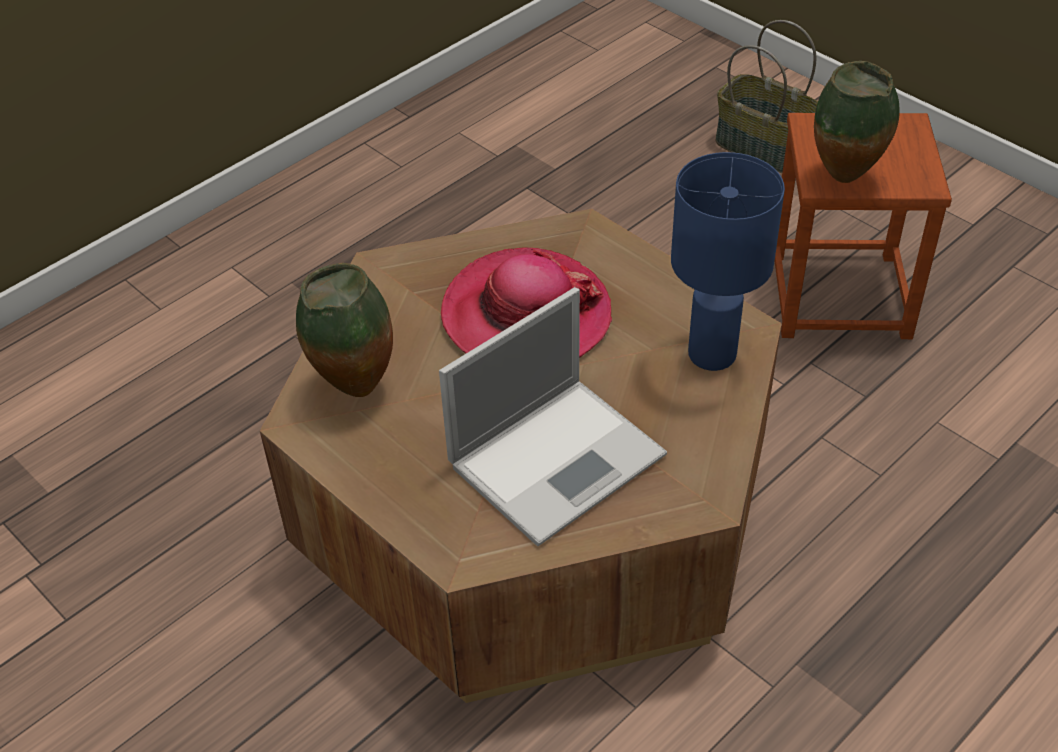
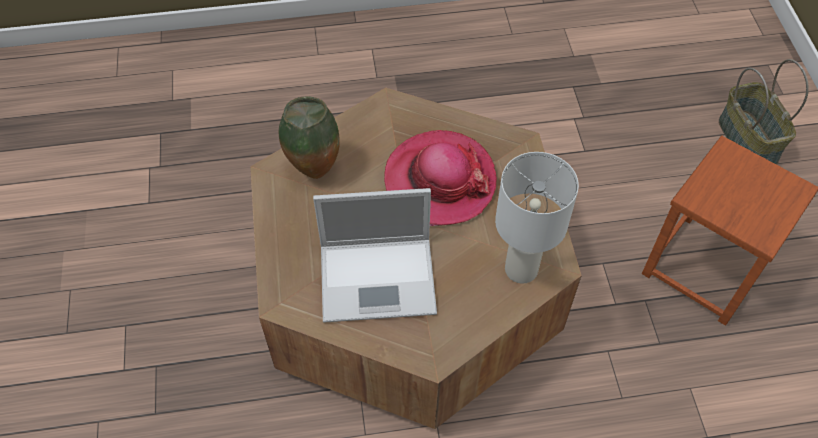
camera: 35 degrees right, 10 degrees up
blue table lamp [671,152,785,371] -> white table lamp [495,152,579,284]
vase [814,61,900,183] -> none

